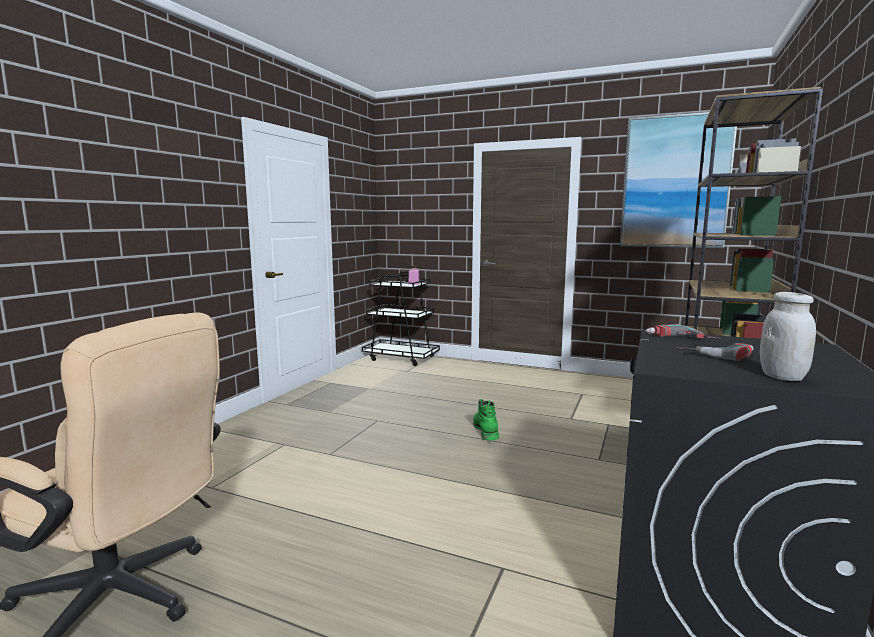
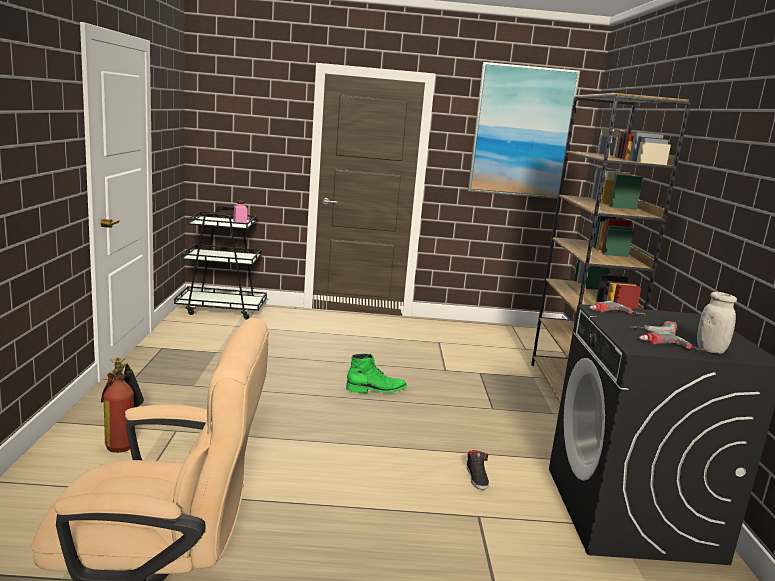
camera: 25 degrees left, 5 degrees up
green boot [473,399,499,440] -> green boot turned 105 degrees clockwise [346,354,407,393]
none -> fire extinguisher [101,357,144,453]
none -> black shoe [467,450,489,489]
none -> power drill [639,332,707,352]

